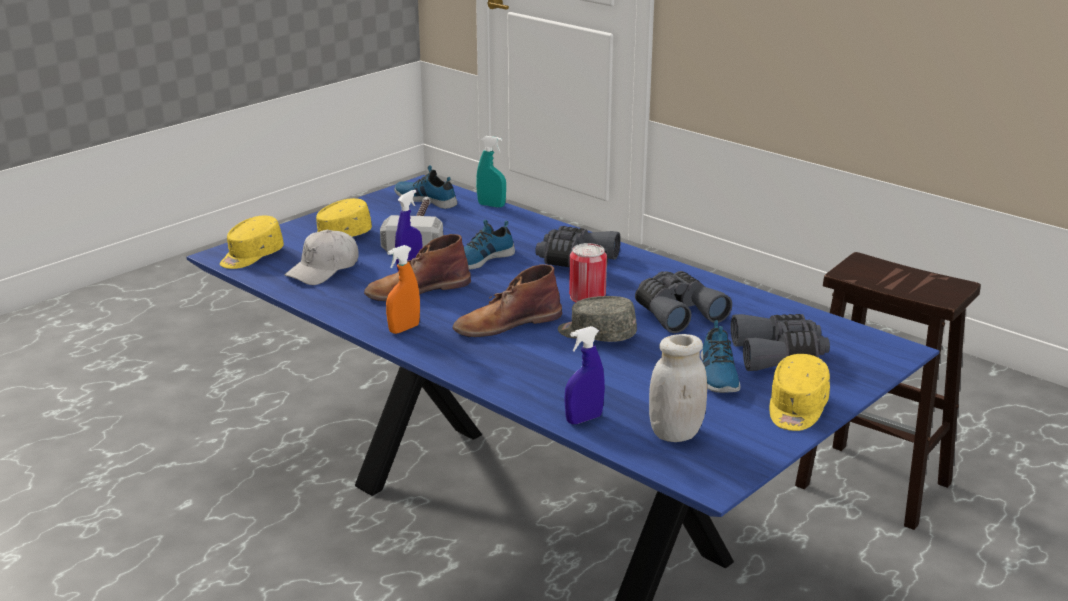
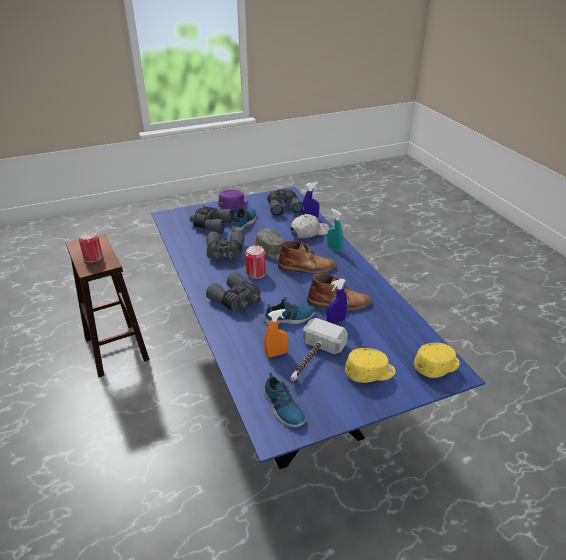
camera: 155 degrees left, 10 degrees up
white cap [285,230,359,285] -> white cap moved to [290,214,330,238]
orange spray bottle [386,245,420,334] -> orange spray bottle moved to [264,309,288,357]
turquoise spray bottle [476,136,506,208] -> turquoise spray bottle moved to [327,209,343,252]
white jar [649,334,707,442] -> grey binoculars [267,189,303,216]
yellow cap [770,354,830,431] -> purple cap [218,190,249,209]
none -> can [79,231,103,263]

